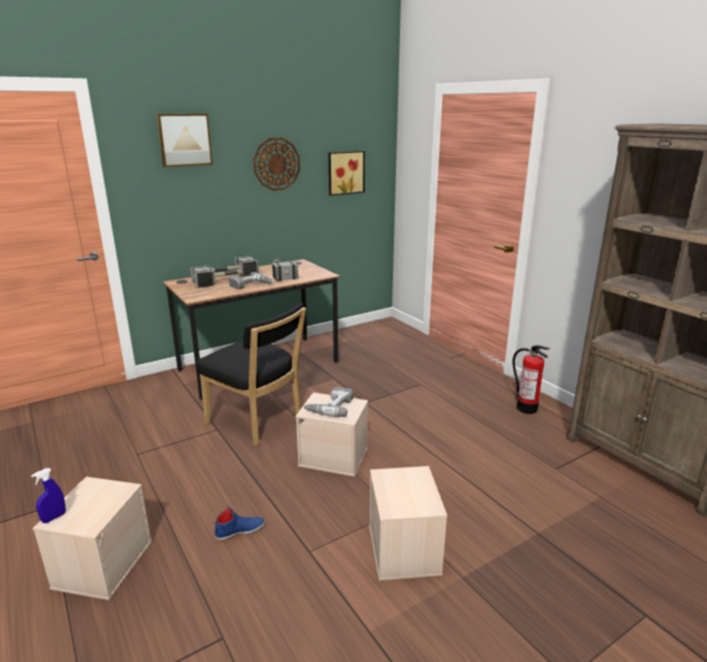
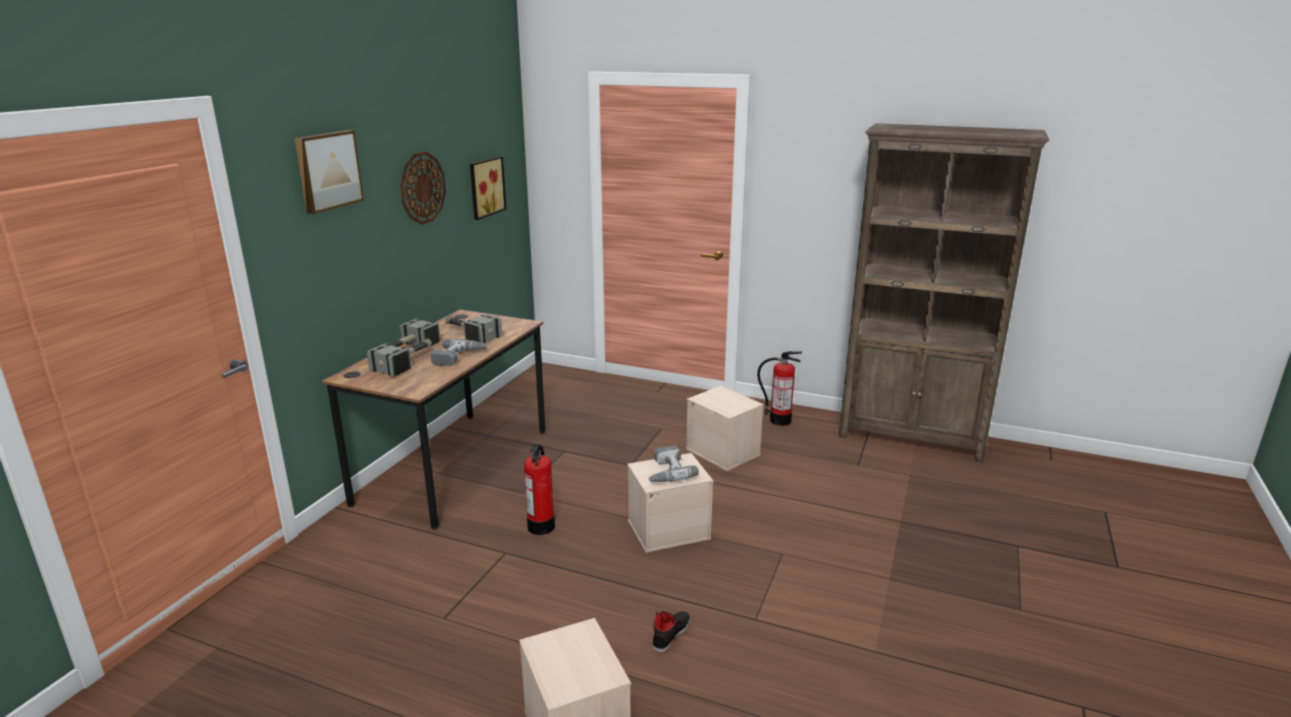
camera: 35 degrees left, 0 degrees up
blue spray bottle [31,468,66,523] -> none
black chair [196,303,306,446] -> fire extinguisher [524,444,555,535]
blue shoe [215,507,265,541] -> black shoe [653,611,690,653]
beige storage box [369,466,447,581] -> beige storage box moved to [686,386,764,471]

